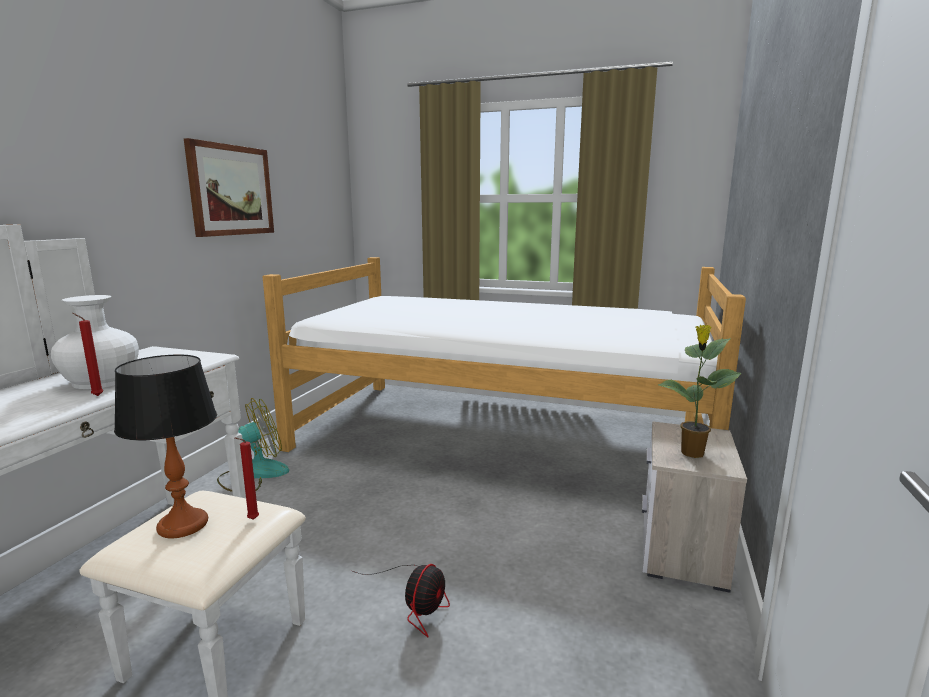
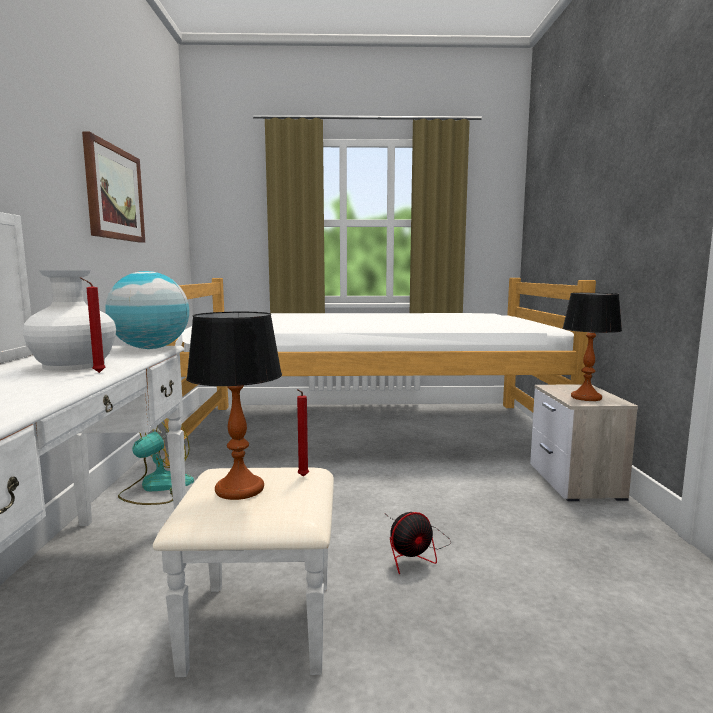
camera: 20 degrees left, 5 degrees down
fan [352,564,450,637] -> fan turned 60 degrees clockwise [387,512,451,574]
potted plant [658,325,742,458] -> table lamp [562,293,622,401]
none -> globe [105,271,189,349]

